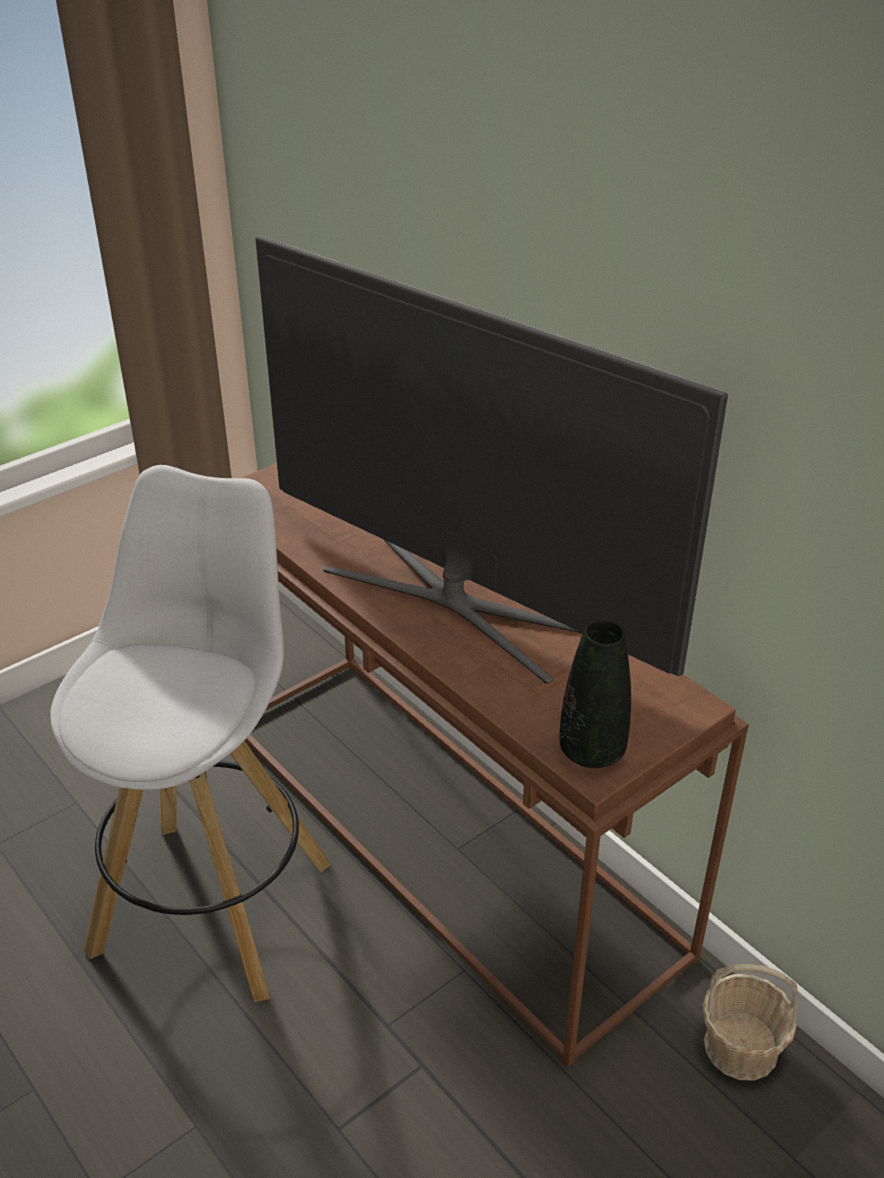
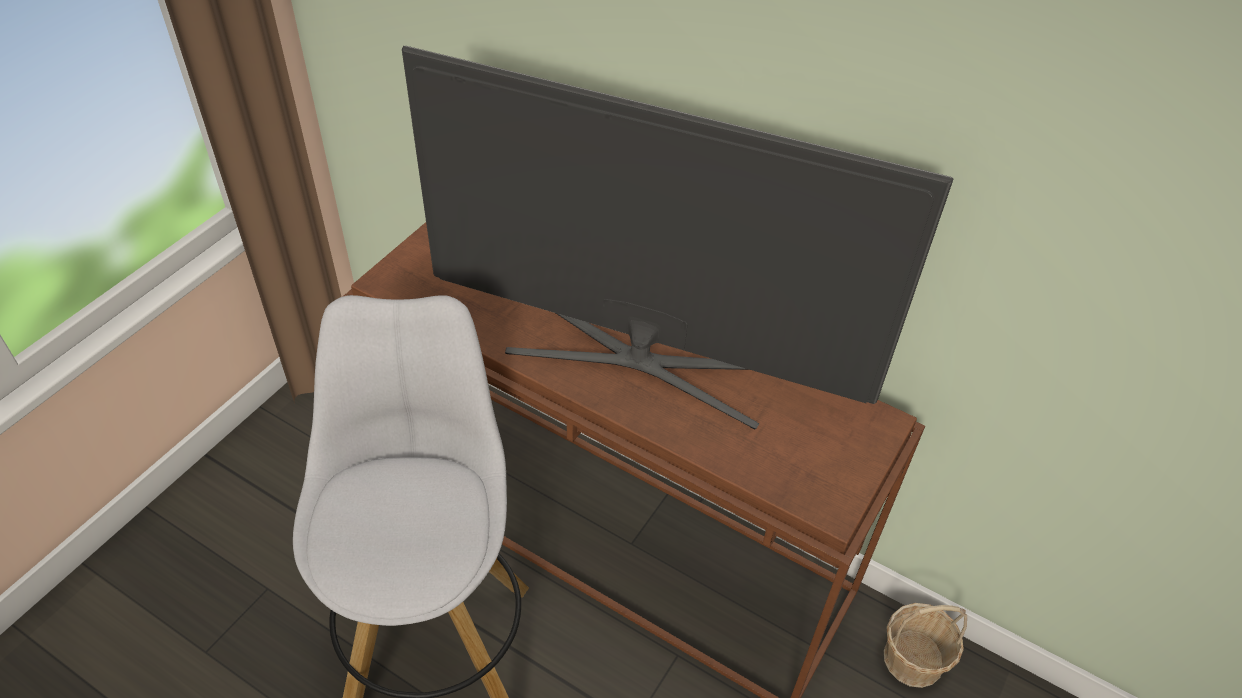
camera: 20 degrees left, 10 degrees up
black vase [559,620,631,768] -> none

